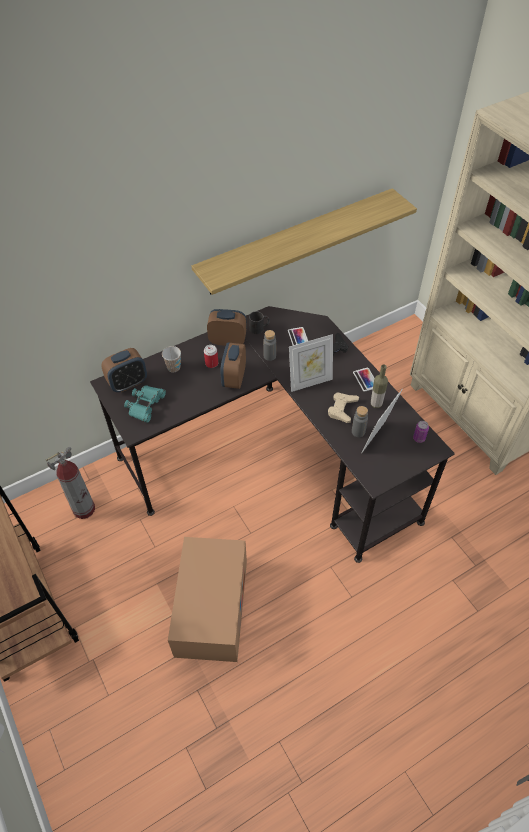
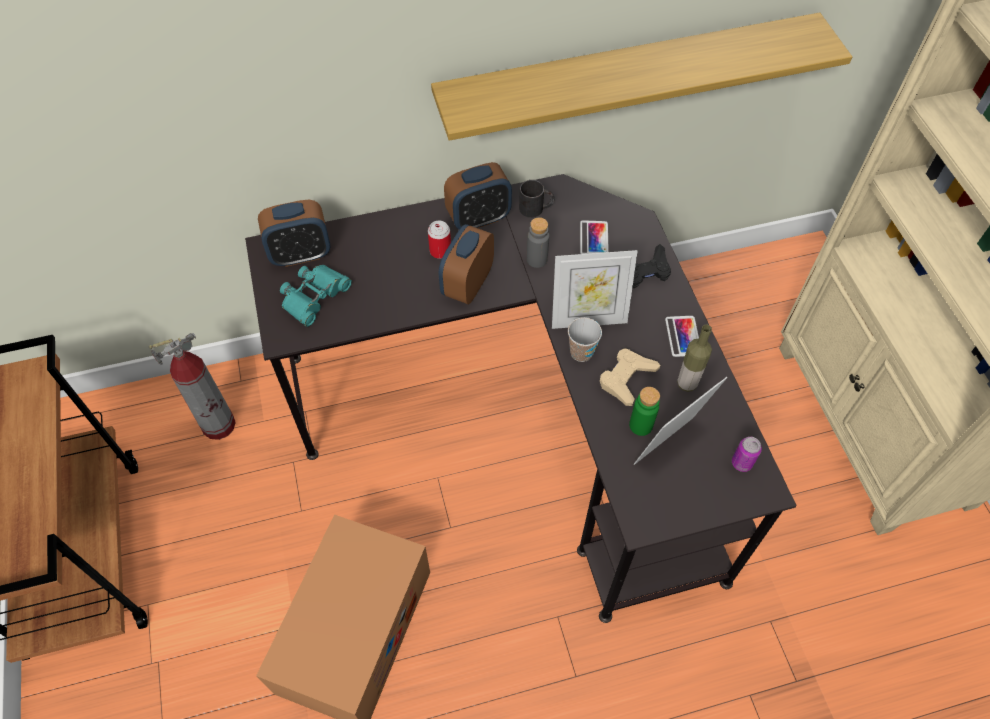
camera: 15 degrees right, 5 degrees up
cup [162,346,181,372] -> cup moved to [568,317,602,362]
alarm clock [207,309,247,346] -> alarm clock turned 135 degrees clockwise [444,162,512,230]
grey bottle [352,406,368,437] -> green bottle [629,387,660,436]

